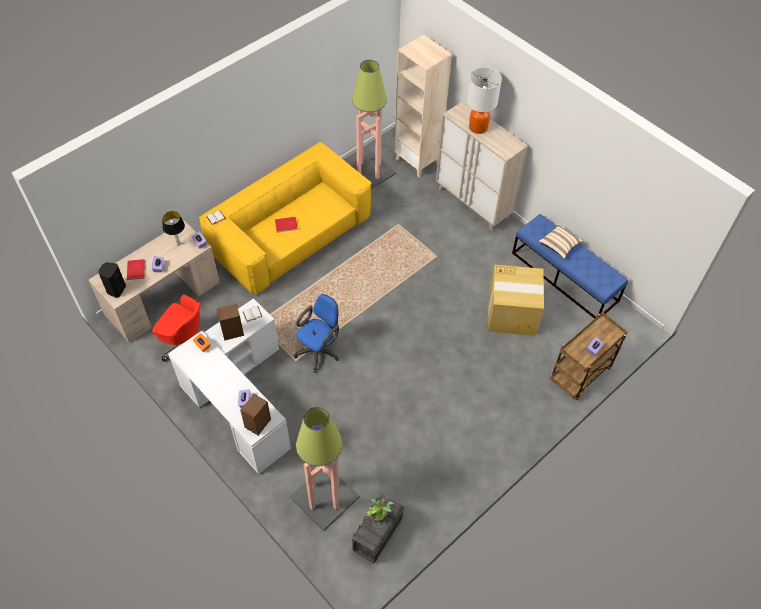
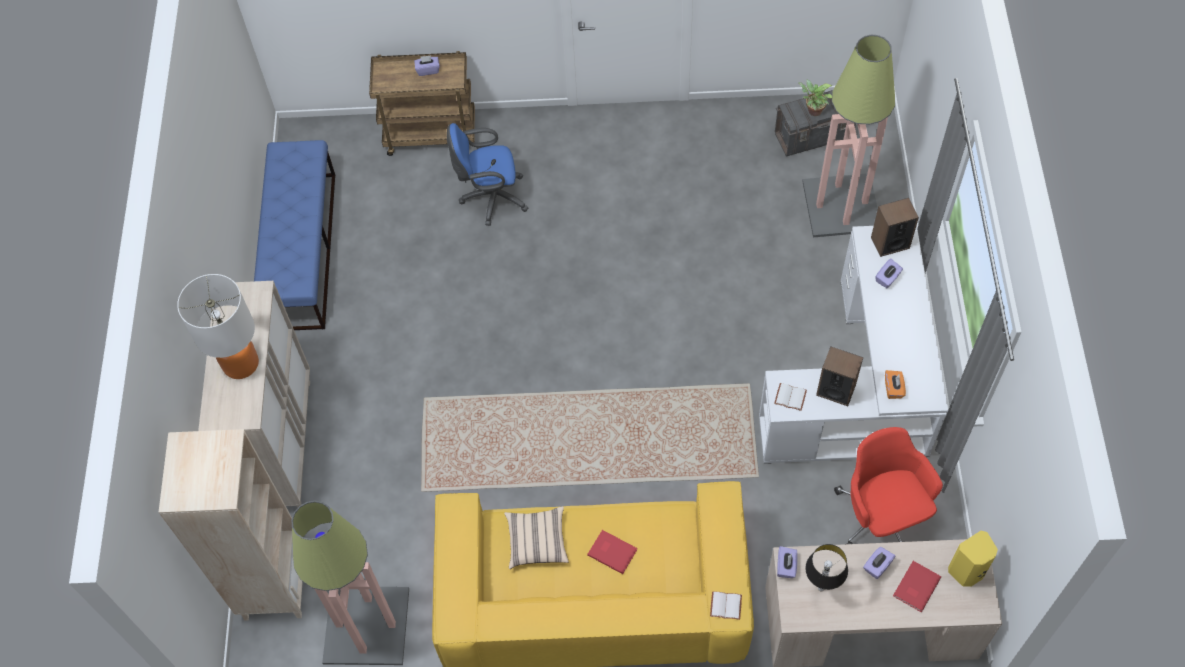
camera: 135 degrees left, 5 degrees up
black speaker [98,262,126,298] -> yellow speaker [948,531,998,587]
blue office chair [294,294,340,373] -> blue office chair moved to [447,123,528,226]
cardboard box [488,265,544,336] -> none
beige pillow [539,224,583,259] -> beige pillow moved to [504,506,569,569]

